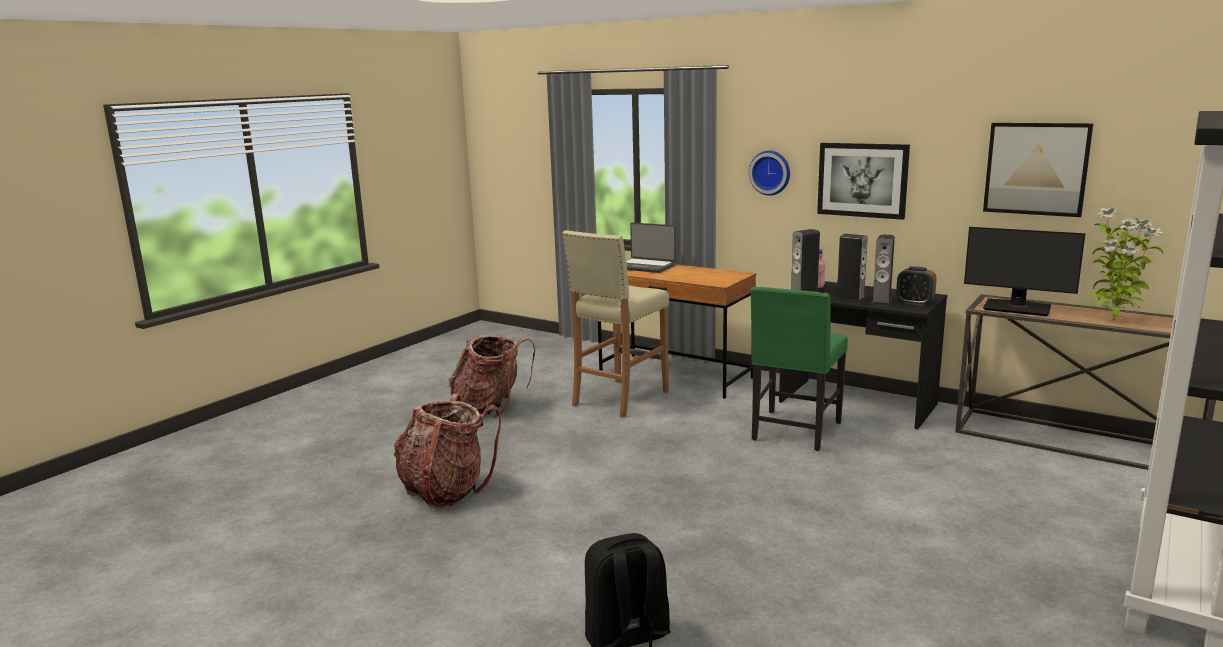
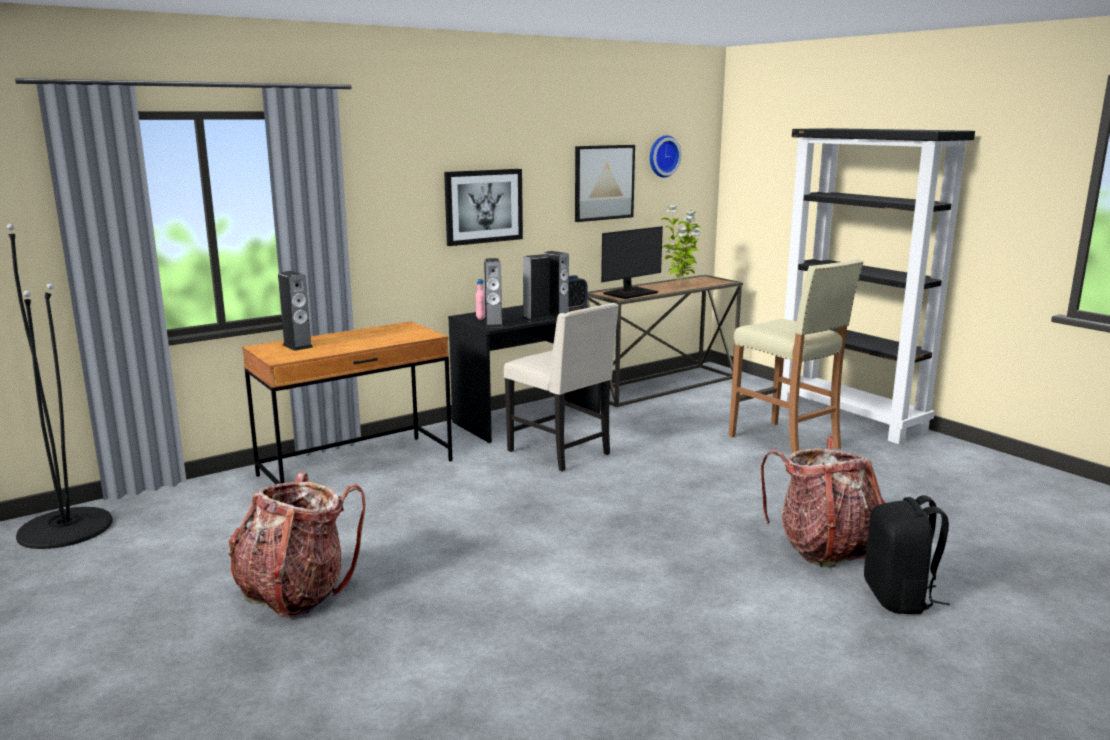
camera: 70 degrees left, 0 degrees up
backpack [394,393,501,509] -> backpack moved to [761,436,885,568]
beige stool [562,230,669,418] -> beige stool moved to [729,259,864,454]
laptop [626,222,676,273] -> speaker [278,271,313,351]
wall clock [749,151,790,196] -> wall clock moved to [650,135,682,178]
green chair [750,286,848,451] -> beige chair [504,303,619,472]
none -> black floor lamp [7,224,112,549]

